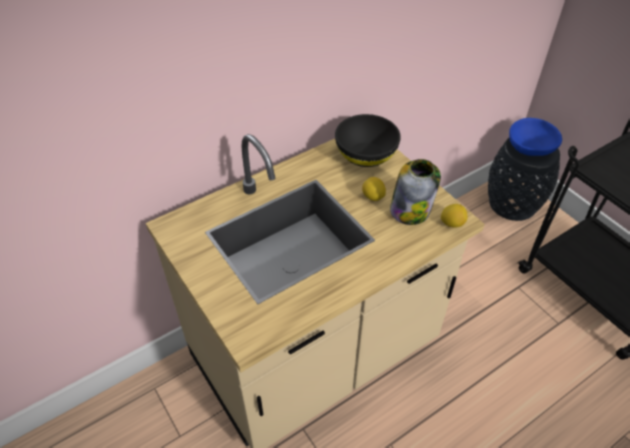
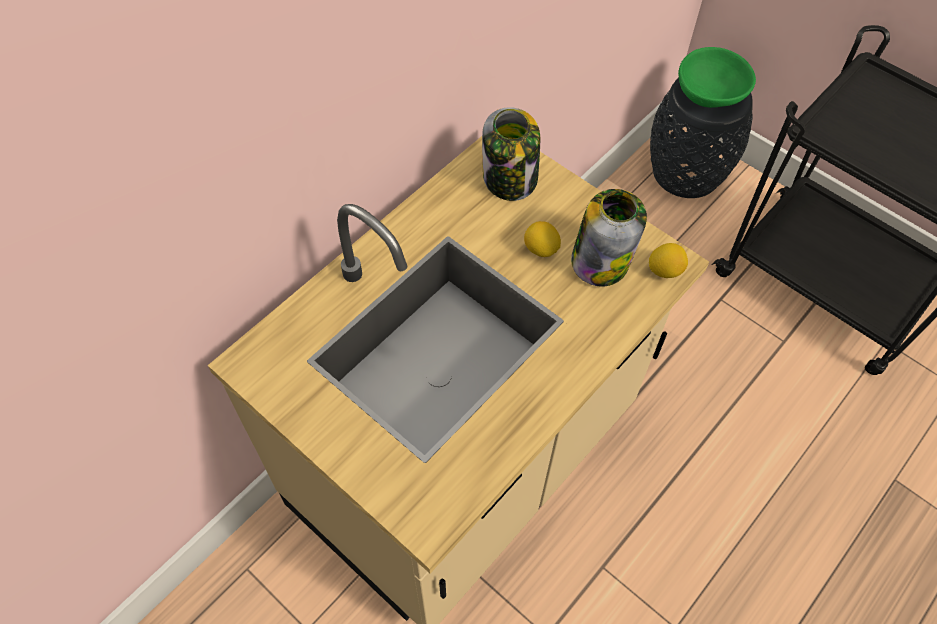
camera: 15 degrees left, 10 degrees up
black bowl [335,114,401,167] -> jar [482,107,540,201]
blue bowl [509,118,562,156] -> green bowl [678,47,756,108]

